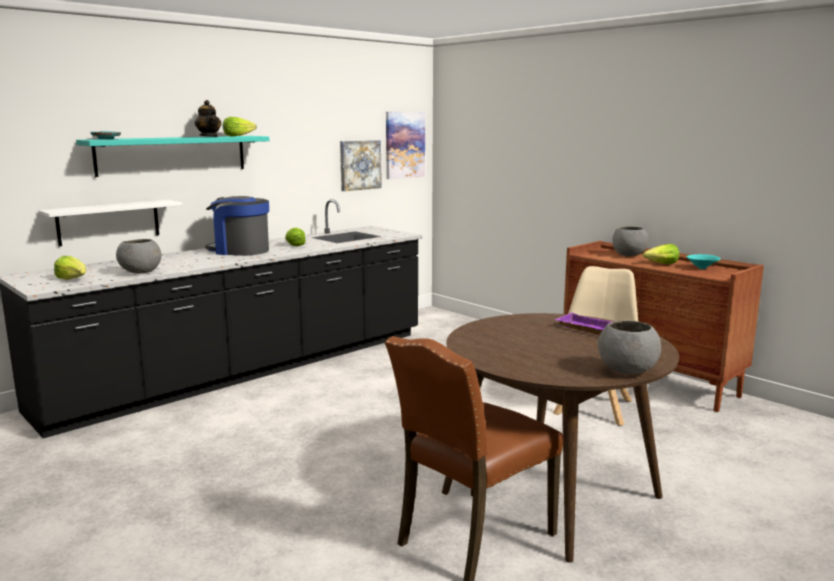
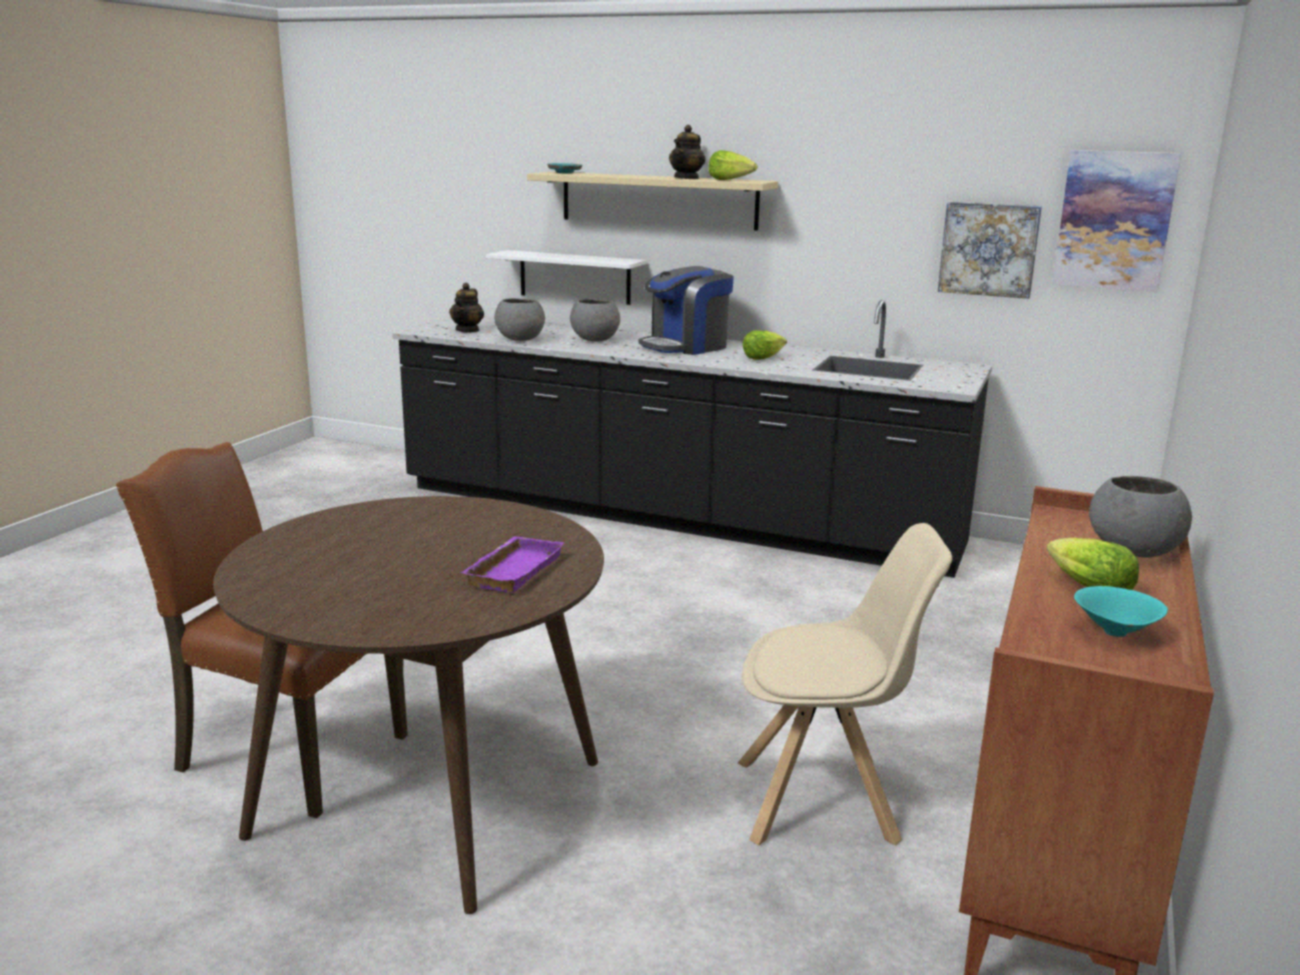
camera: 65 degrees right, 5 degrees up
lettuce [54,256,86,280] -> teapot [449,283,484,333]
turquoise shelf [76,136,269,177] -> beige shelf [527,172,778,231]
coffee machine [205,196,269,256] -> coffee machine turned 120 degrees counterclockwise [638,266,734,355]
grey bowl [598,321,661,374] -> grey bowl moved to [570,299,620,341]

